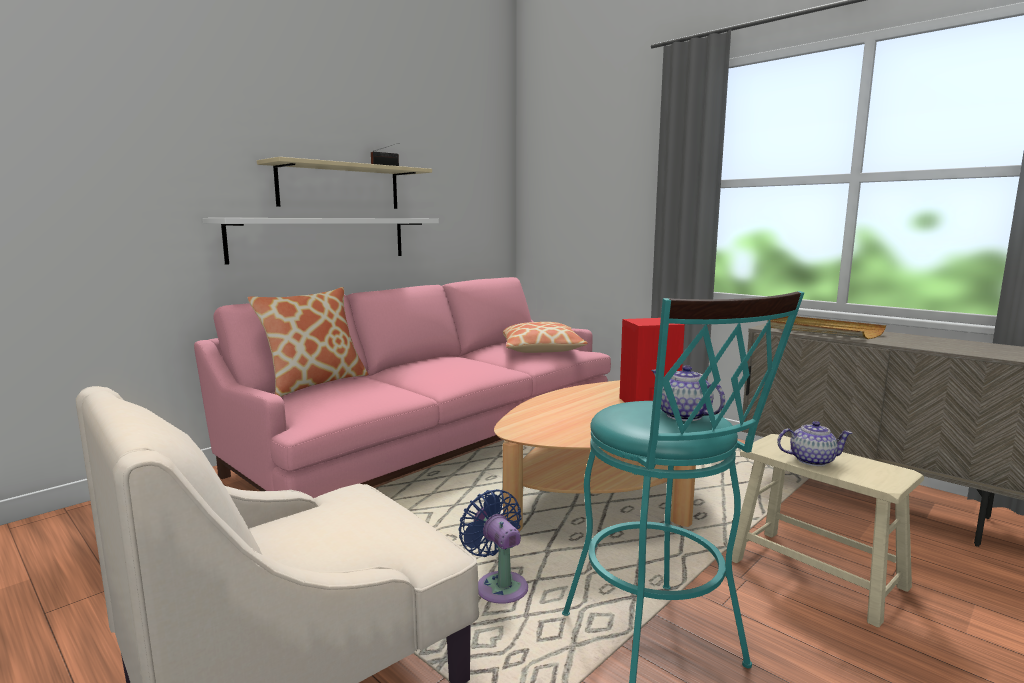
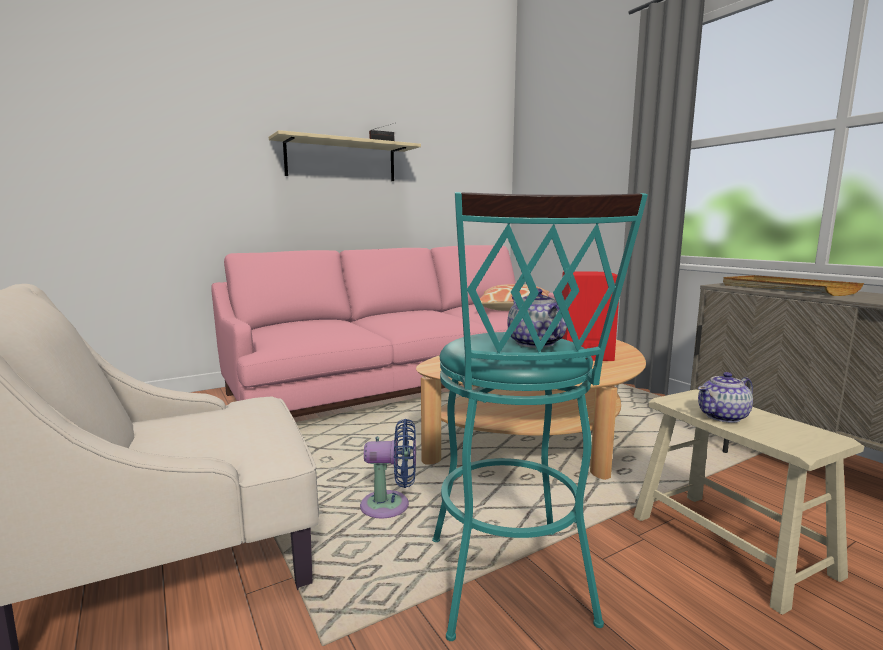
camera: 15 degrees right, 0 degrees up
white shelf [202,218,439,265] -> none
pillow [248,287,368,397] -> none
blue fan [459,489,528,604] -> blue fan turned 105 degrees clockwise [360,419,416,519]
teapot [777,421,852,466] -> teapot turned 135 degrees clockwise [698,372,753,423]

